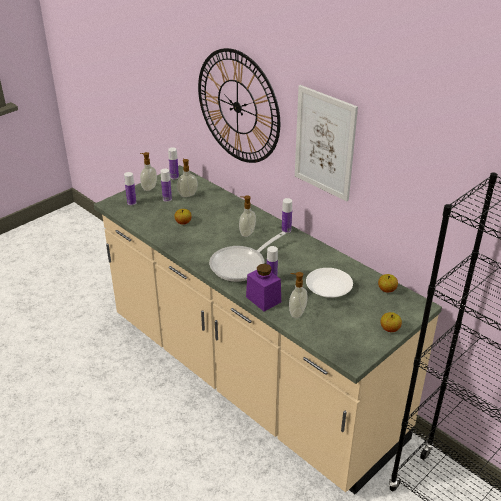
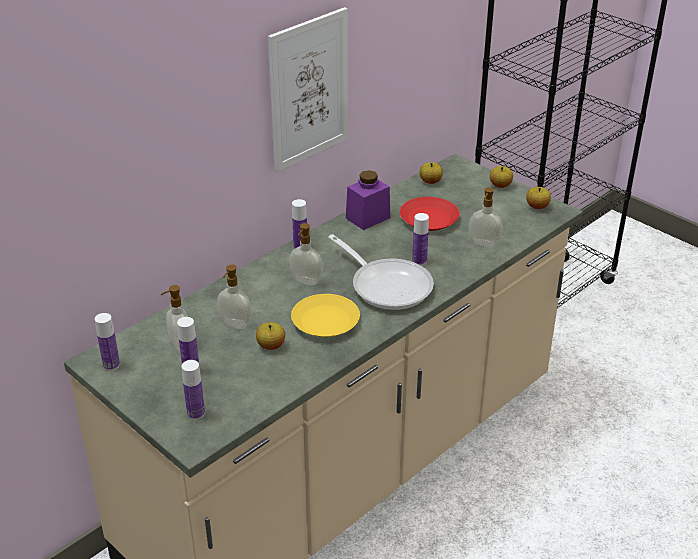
camera: 90 degrees left, 0 degrees up
soap dispenser [140,152,157,191] -> soap dispenser moved to [217,265,252,329]
wall clock [198,48,280,163] -> none
purple jar [246,264,281,311] -> purple jar moved to [346,170,391,230]
white plate [306,268,353,298] -> red plate [400,197,460,231]
none -> yellow plate [291,294,360,337]
none -> apple [526,187,551,209]

